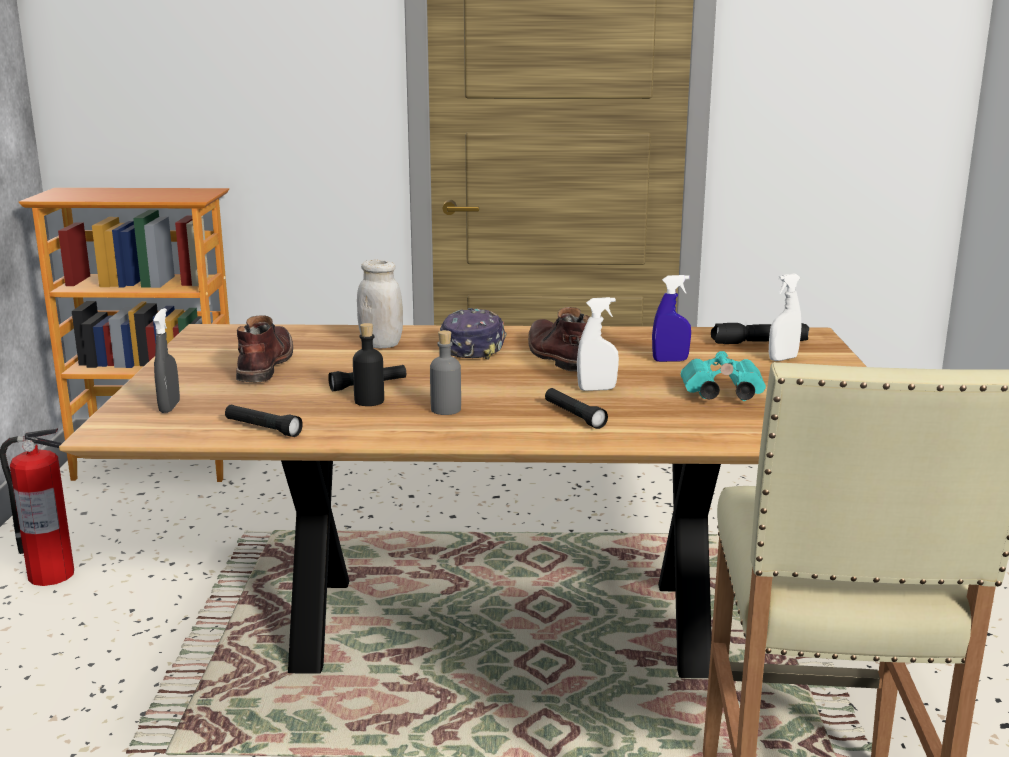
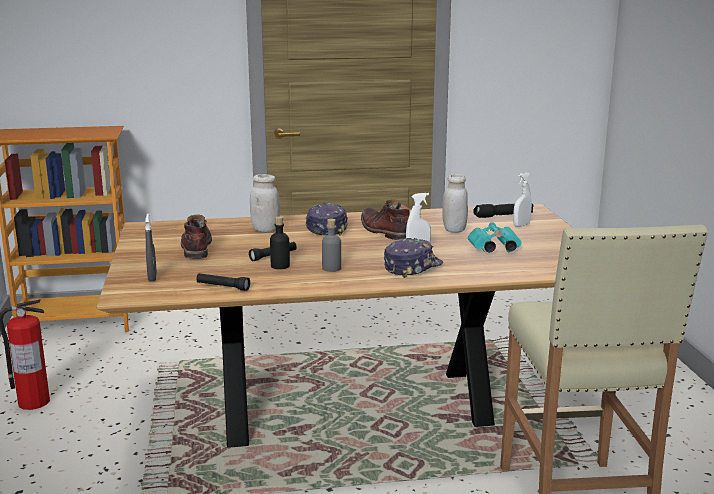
camera: 10 degrees left, 0 degrees up
black flashlight [545,388,608,429] -> cap [384,238,443,278]
blue spray bottle [652,275,691,362] -> white jar [442,174,468,233]

